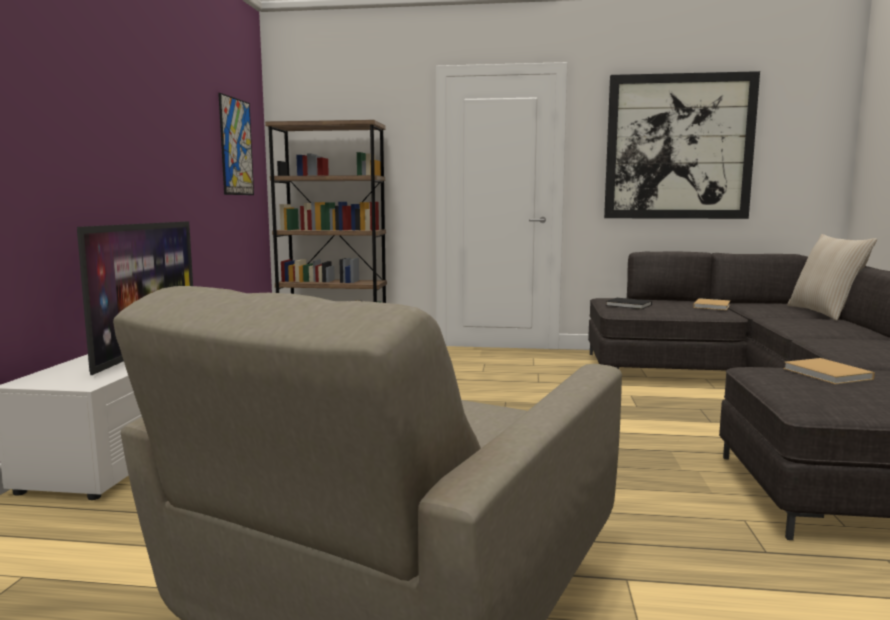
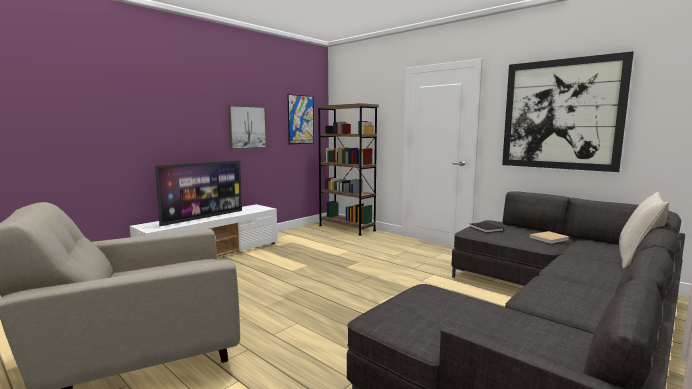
camera: 35 degrees right, 0 degrees up
beige book [783,358,875,384] -> none
none -> picture [228,105,267,149]

